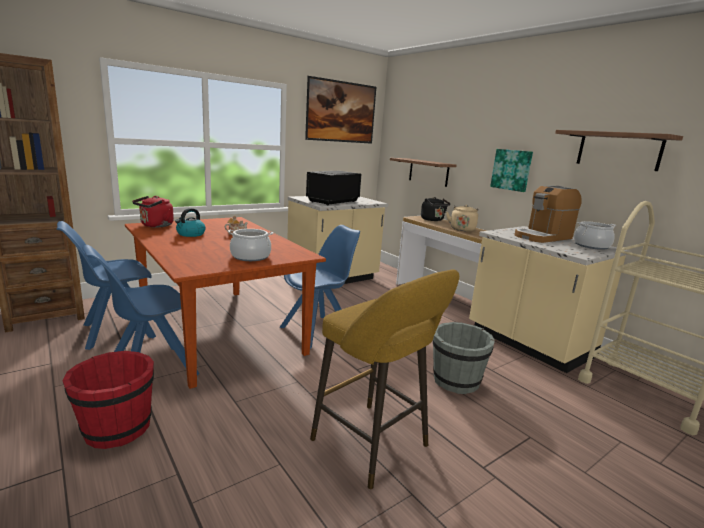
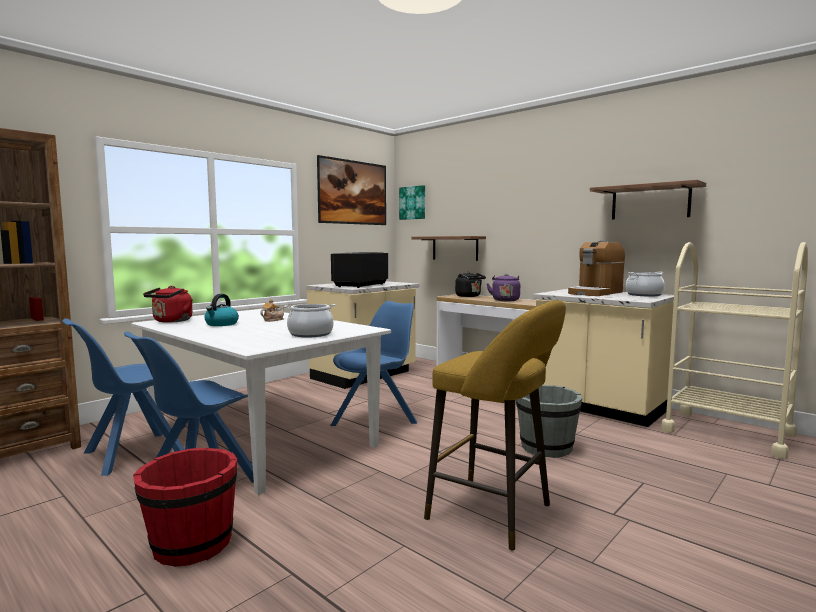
camera: 10 degrees left, 10 degrees down
brown dining table [125,217,326,389] -> white dining table [131,309,391,495]
beige kettle [446,205,478,231] -> purple kettle [486,274,520,301]
picture [490,149,533,192] -> picture moved to [399,185,425,220]

